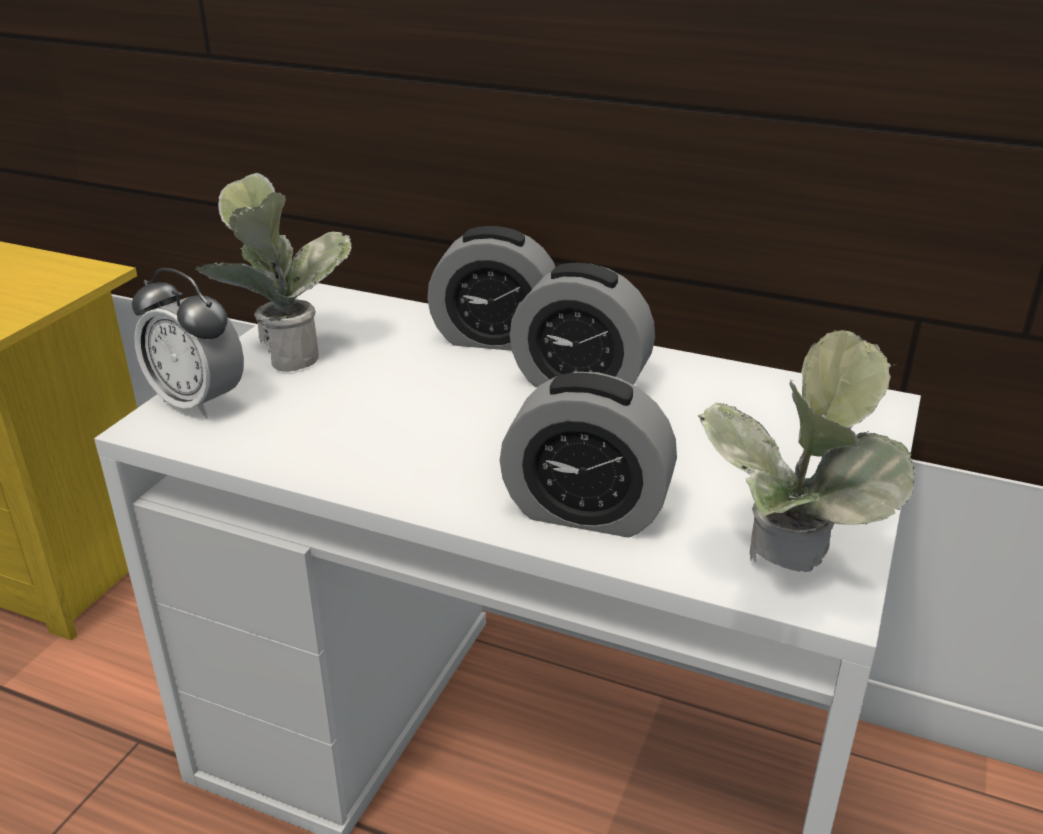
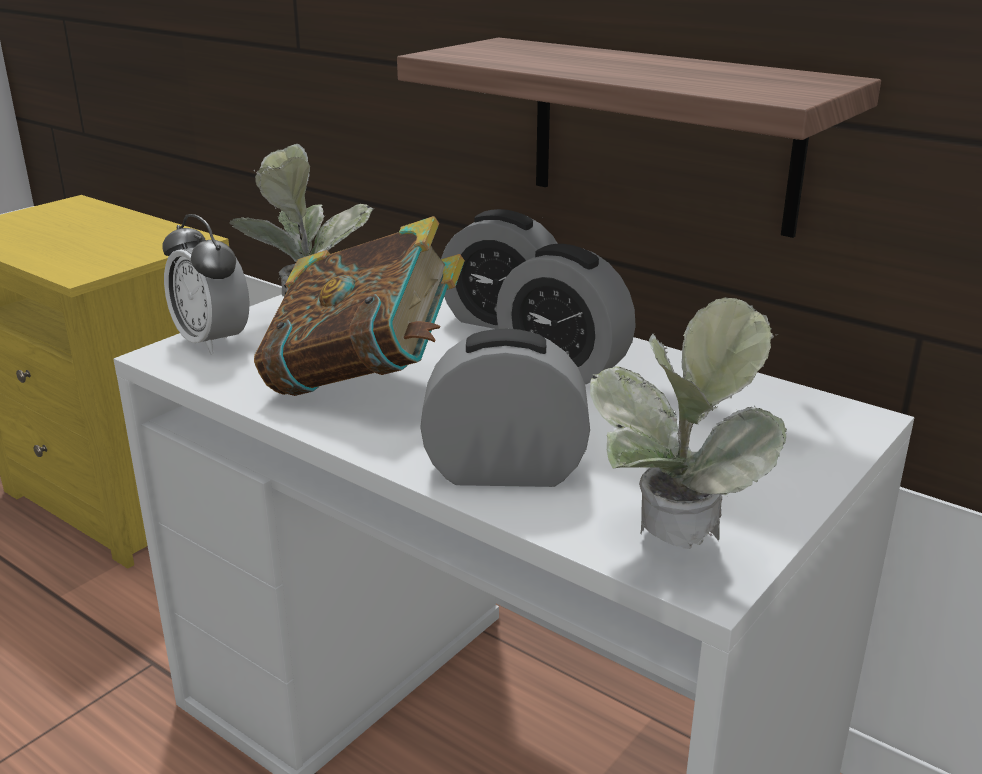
camera: 15 degrees right, 5 degrees down
alarm clock [499,372,677,537] -> alarm clock turned 150 degrees clockwise [420,328,590,487]
none -> book [254,216,465,396]
none -> shelf [397,38,881,238]

